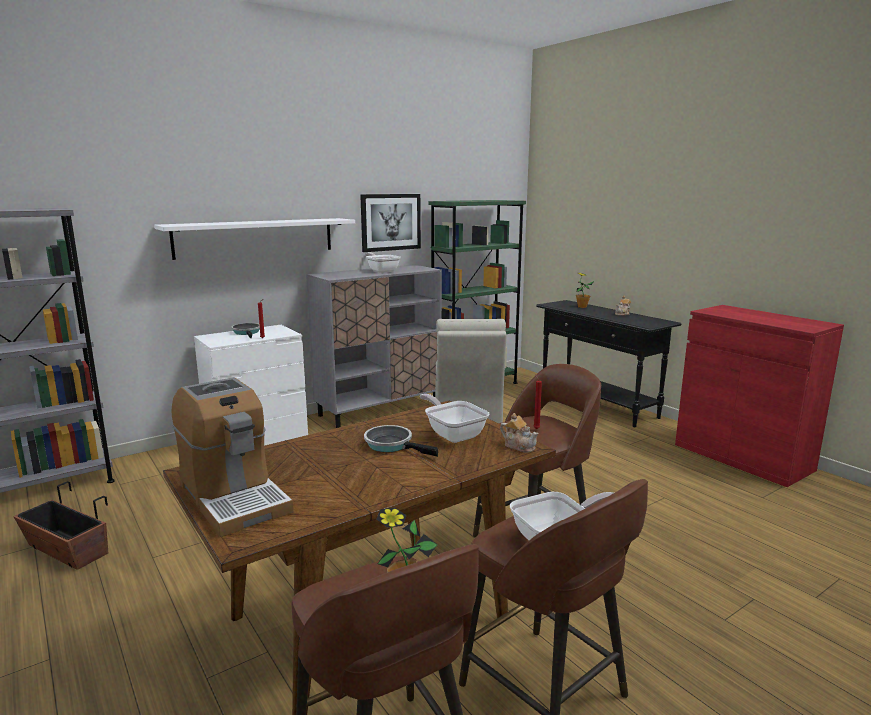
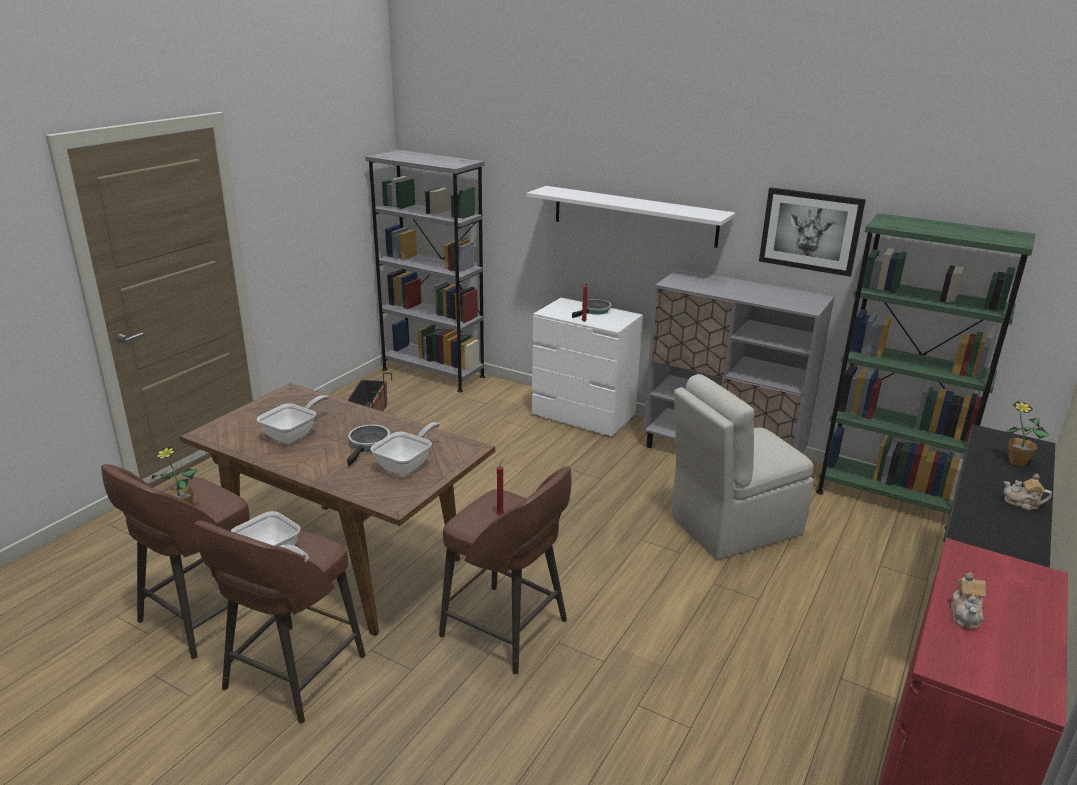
camera: 65 degrees right, 10 degrees up
coffee machine [172,377,294,537] -> none
frying pan [365,253,401,273] -> frying pan moved to [257,395,329,443]
teapot [500,413,539,453] -> teapot moved to [951,572,986,629]

